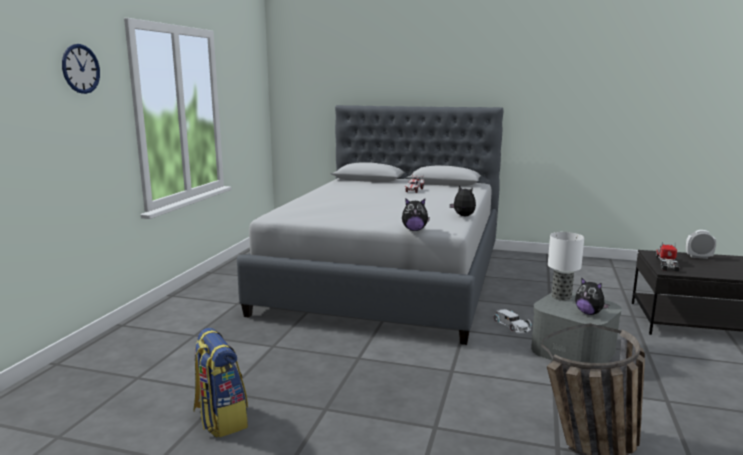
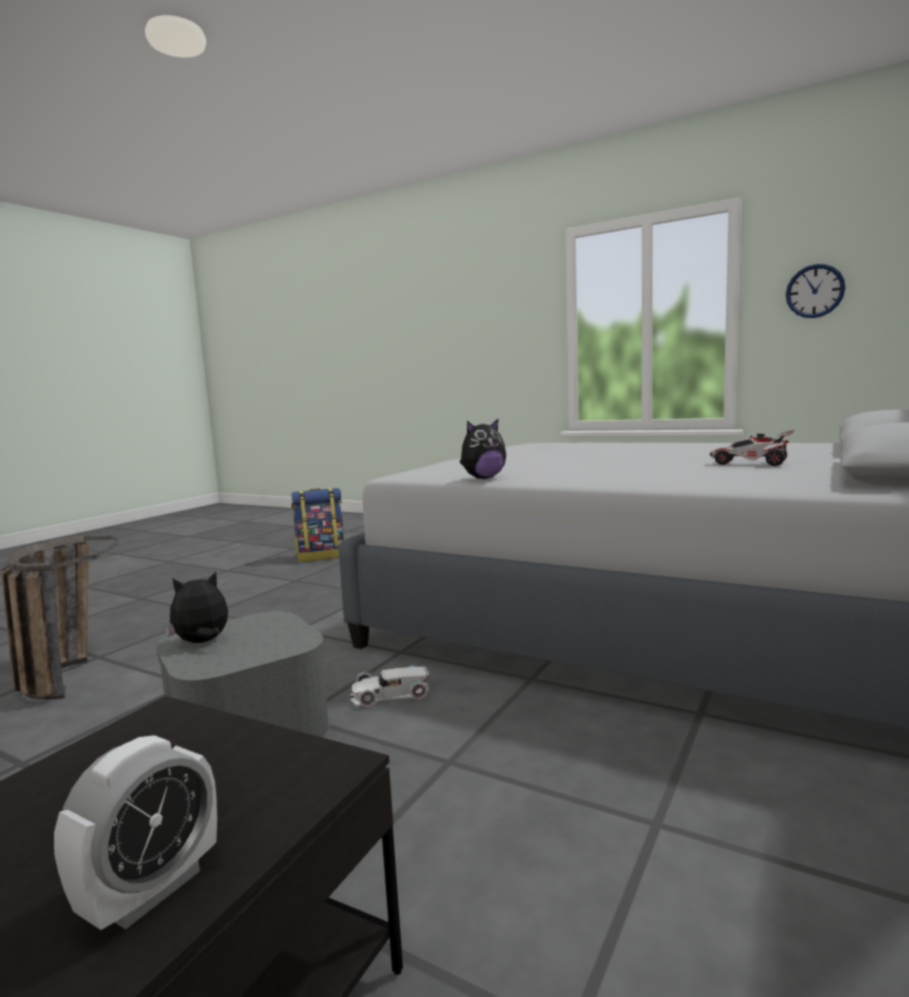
camera: 105 degrees right, 5 degrees down
wall clock [62,44,100,94] -> wall clock moved to [786,264,845,318]
plush toy [402,199,430,231] -> none
table lamp [548,232,584,301] -> none
toy truck [656,242,679,272] -> none

